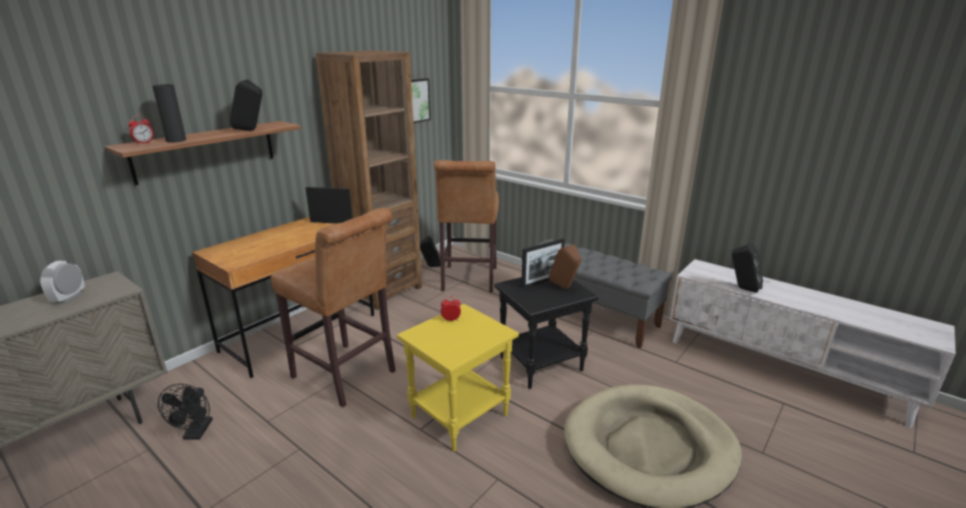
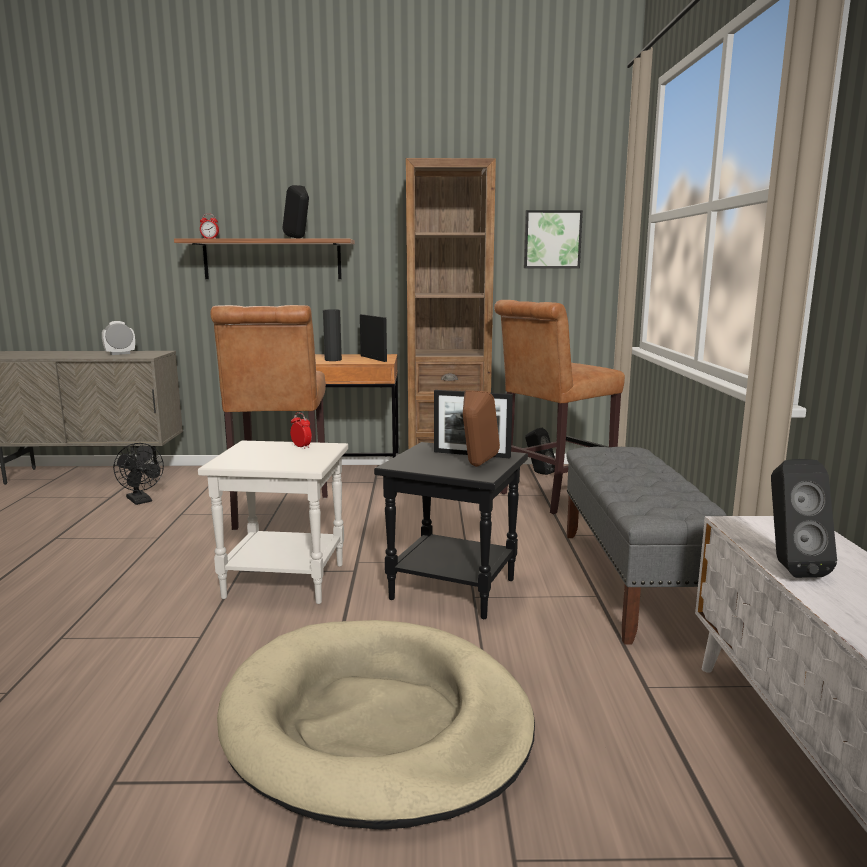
camera: 50 degrees right, 10 degrees down
black vase [152,84,186,143] -> black vase moved to [323,309,342,361]
black fan [158,383,213,440] -> black fan turned 90 degrees counterclockwise [113,443,164,505]
yellow side table [397,304,519,452] -> white side table [198,441,348,604]

